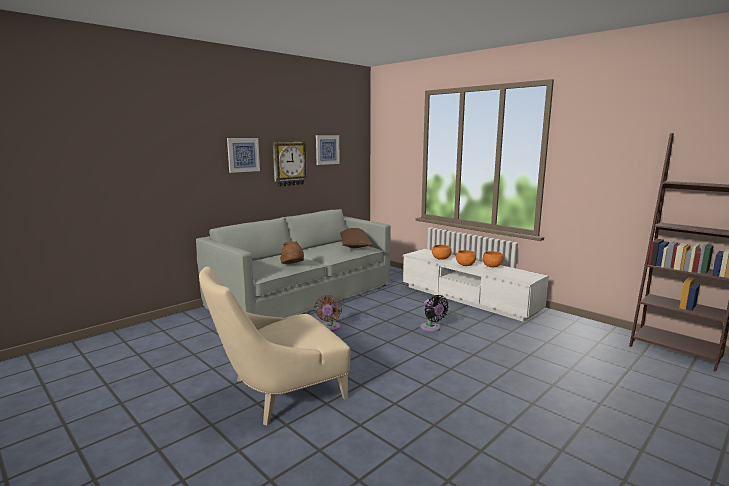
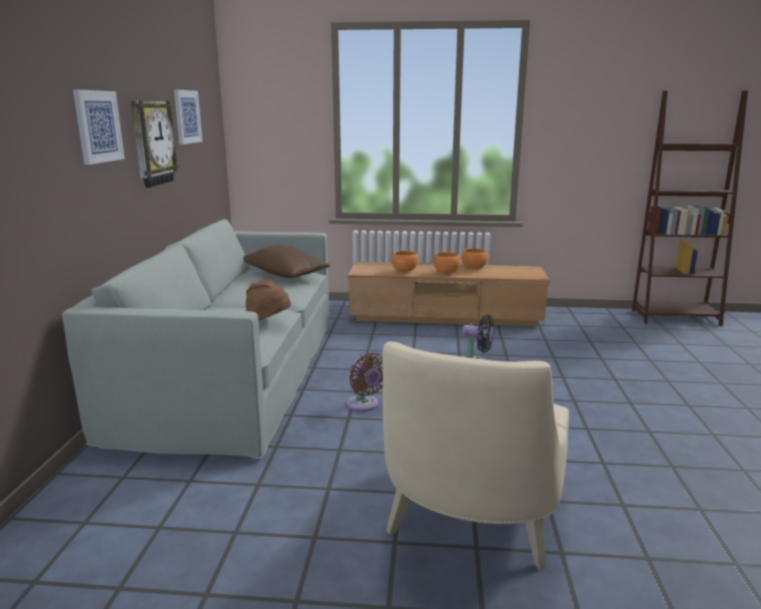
camera: 40 degrees left, 5 degrees up
white tv stand [403,249,549,322] -> brown tv stand [348,262,550,327]

